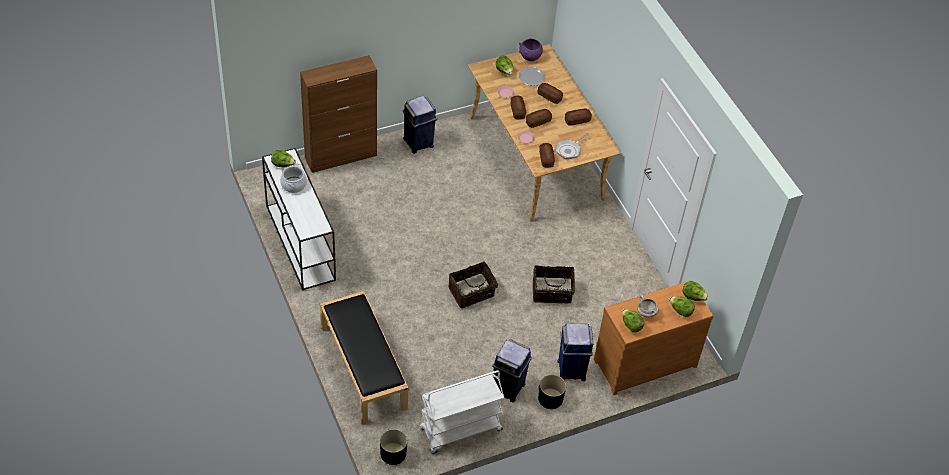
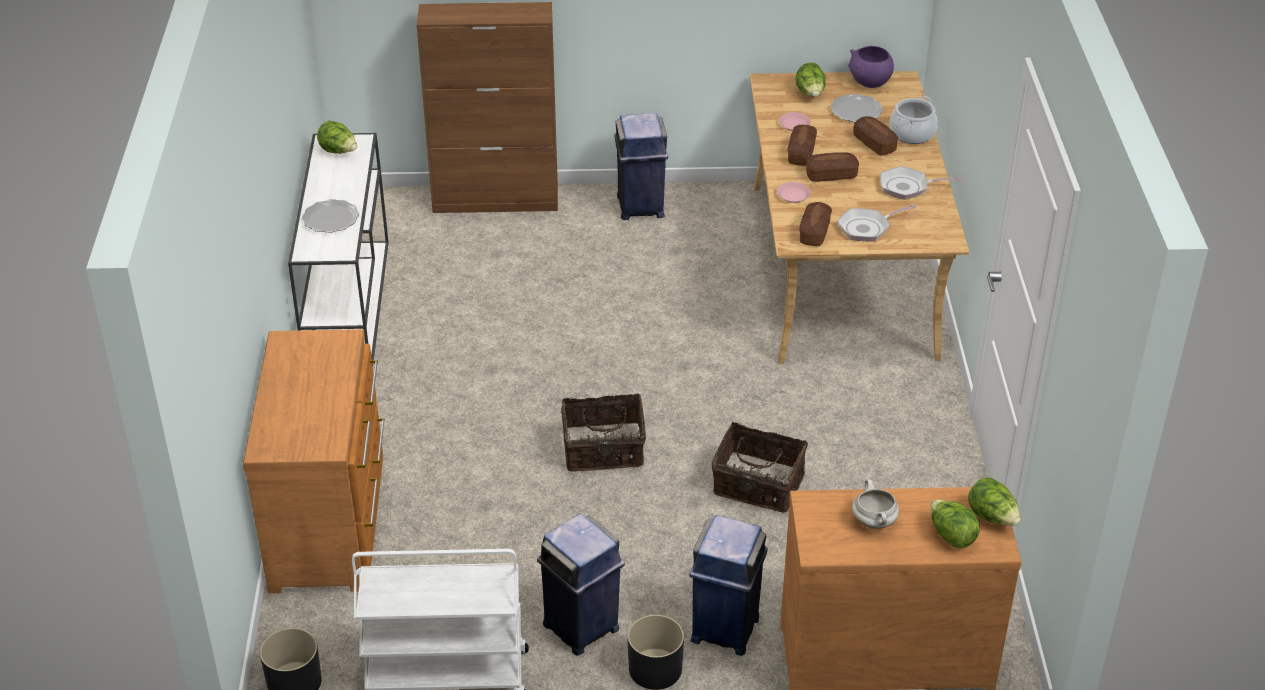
camera: 25 degrees right, 10 degrees down
cooking pot [280,163,307,193] -> cooking pot moved to [890,96,938,144]
black bench [320,291,408,424] -> brown dresser [243,329,385,594]
bread [565,109,592,126] -> frying pan [880,166,962,200]
lettuce [622,309,644,333] -> none
none -> plate [302,199,359,233]

